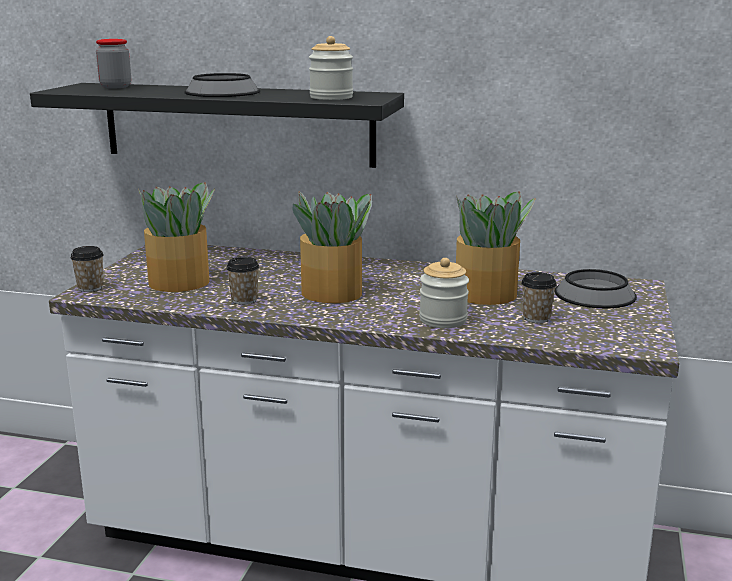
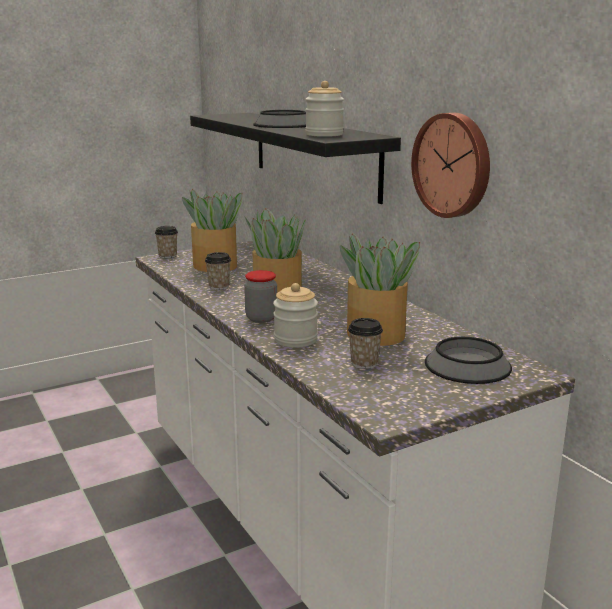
camera: 45 degrees right, 0 degrees up
jar [96,39,131,88] -> jar moved to [244,270,277,323]
none -> wall clock [411,113,490,218]

